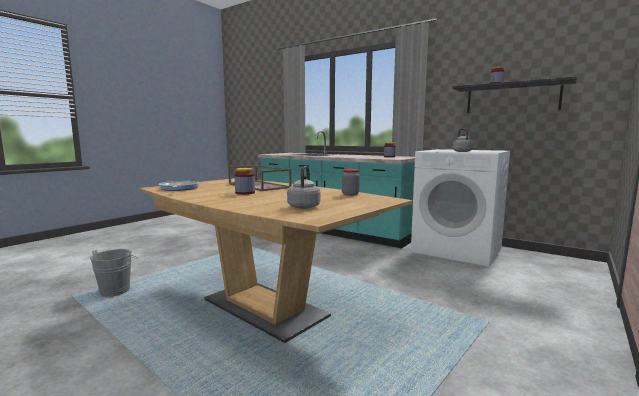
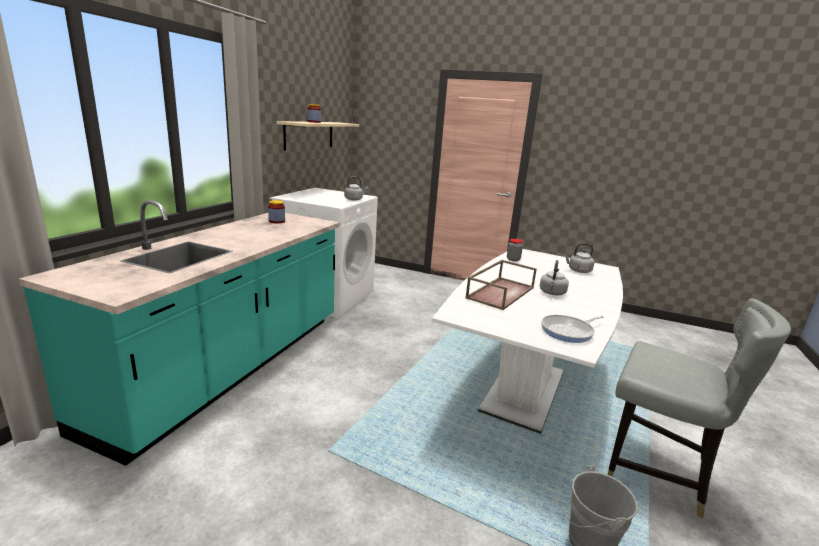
camera: 105 degrees left, 10 degrees up
brown dining table [140,178,412,343] -> white dining table [432,249,623,434]
jar [235,168,255,195] -> grey kettle [540,260,569,295]
black shelf [452,77,577,113] -> beige shelf [277,121,359,151]
none -> grey chair [608,299,791,519]

